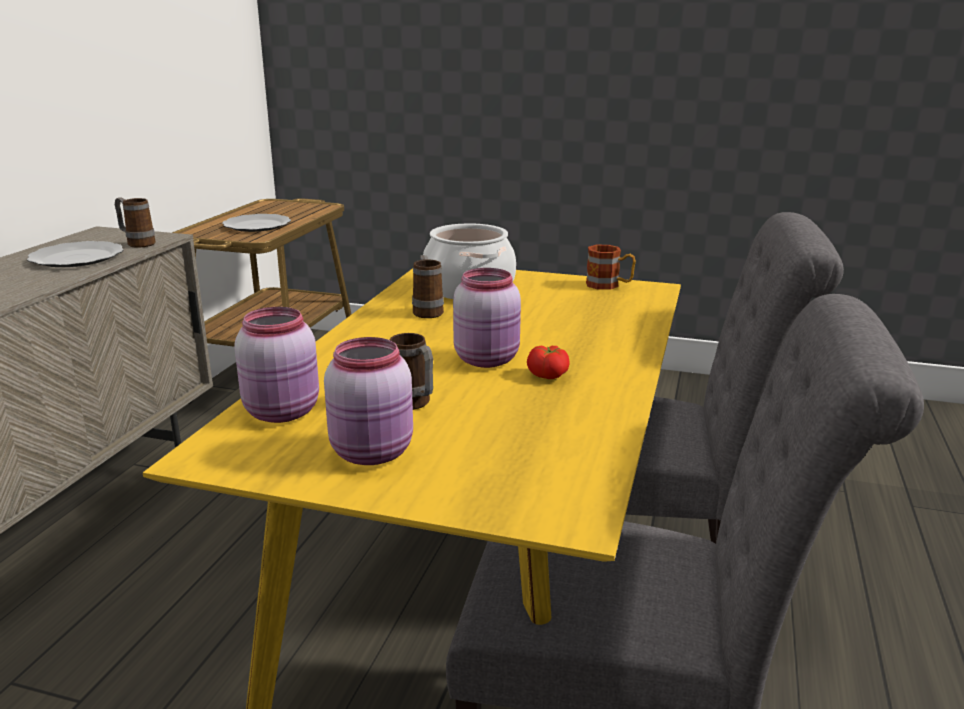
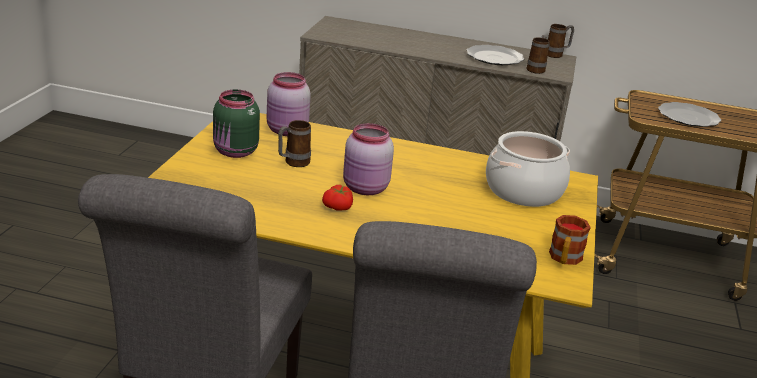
camera: 85 degrees right, 5 degrees up
pink jar [324,337,413,465] -> green jar [213,89,260,158]
mug [412,255,444,318] -> mug moved to [548,24,574,58]

